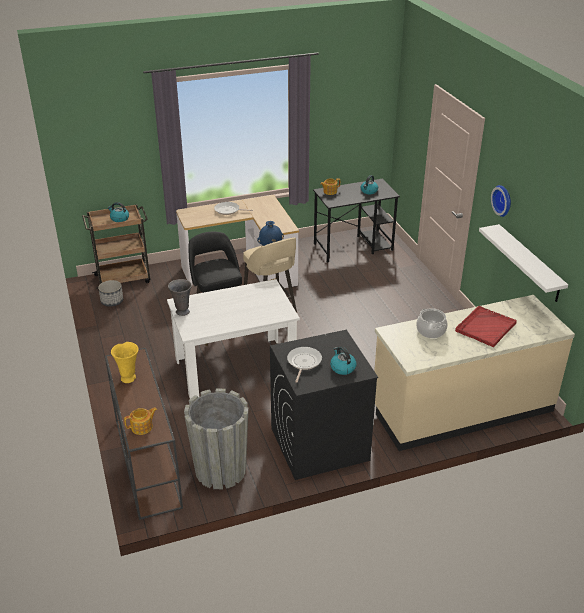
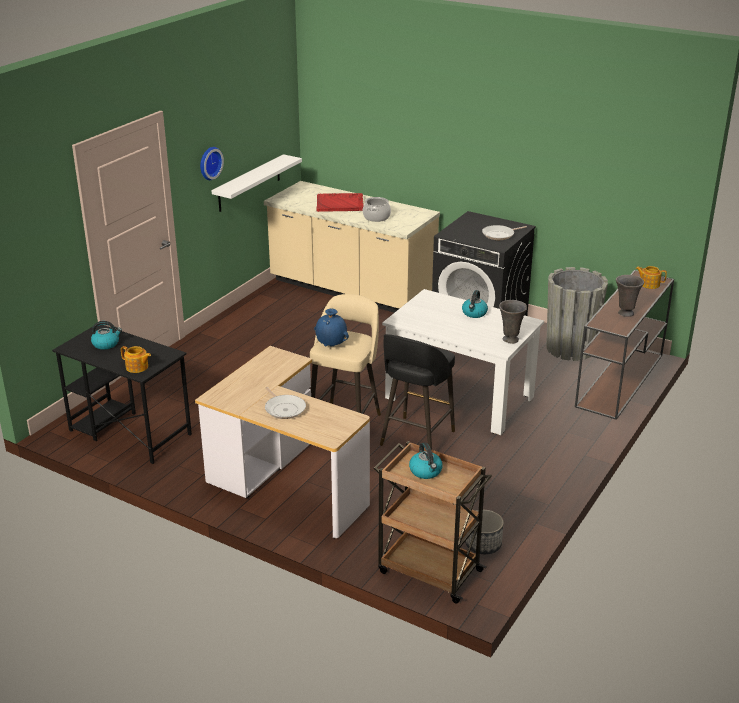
camera: 130 degrees left, 5 degrees down
yellow vase [111,342,139,383] -> grey vase [616,275,644,317]
kettle [330,346,357,375] -> kettle moved to [462,290,488,318]

